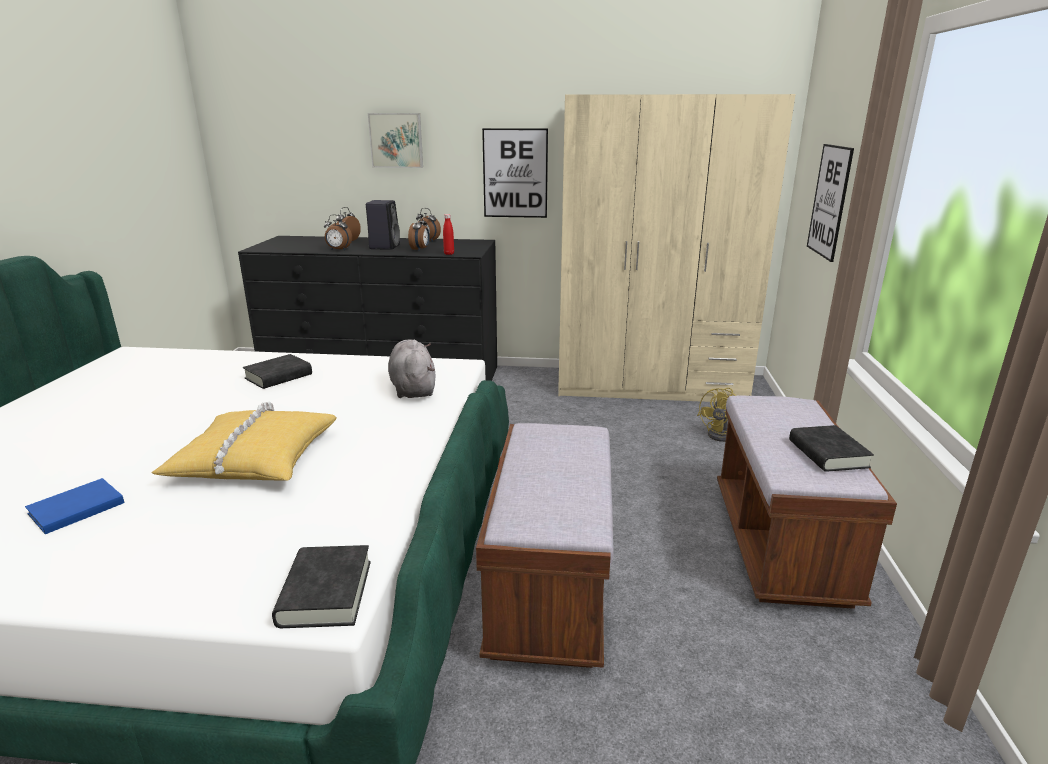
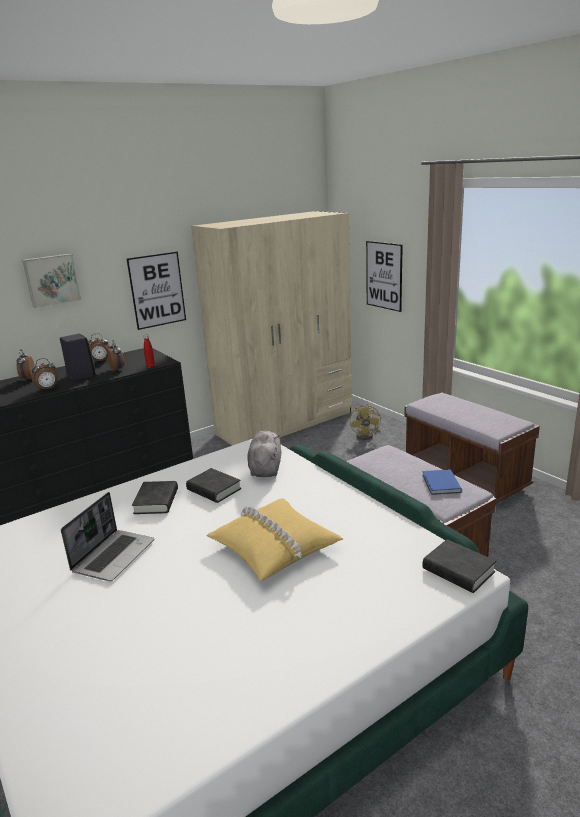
camera: 40 degrees left, 0 degrees up
blue book [25,478,124,534] -> blue book moved to [422,469,462,495]
grey plush toy [388,340,435,398] -> grey plush toy turned 60 degrees clockwise [248,431,281,477]
black book [789,425,874,472] -> black book moved to [186,468,241,503]
none -> laptop [61,492,155,581]

